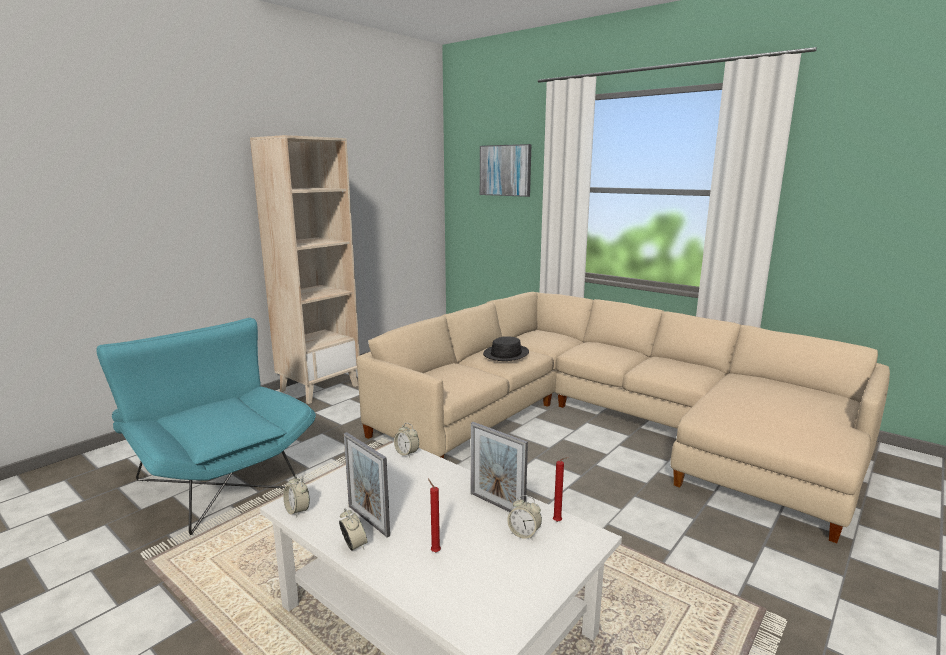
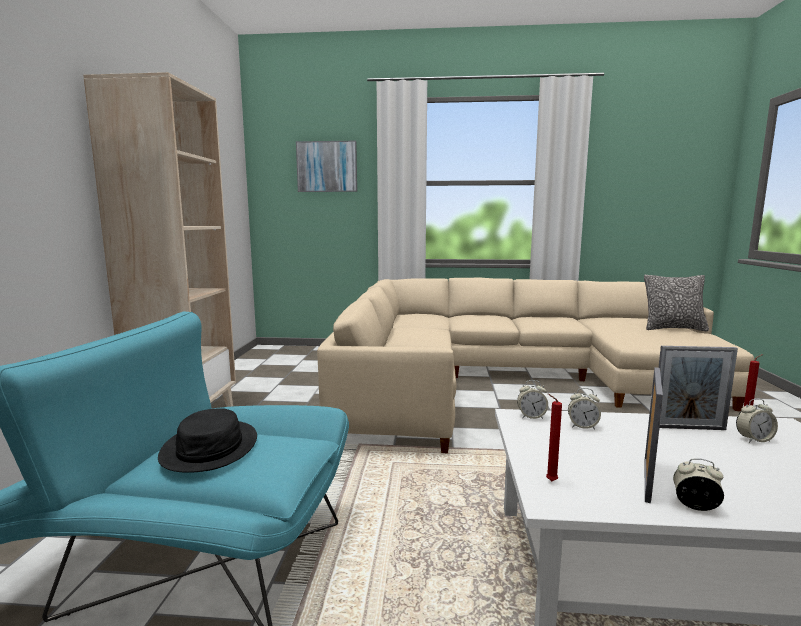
camera: 35 degrees left, 5 degrees down
alarm clock [283,474,310,517] -> alarm clock moved to [568,388,601,429]
picture frame [344,432,390,538] -> picture frame turned 75 degrees counterclockwise [645,367,663,503]
red candle [428,479,441,552] -> red candle moved to [546,394,562,481]
black hat [483,336,529,361] -> black hat moved to [158,408,257,473]
none -> pillow [644,275,709,331]

